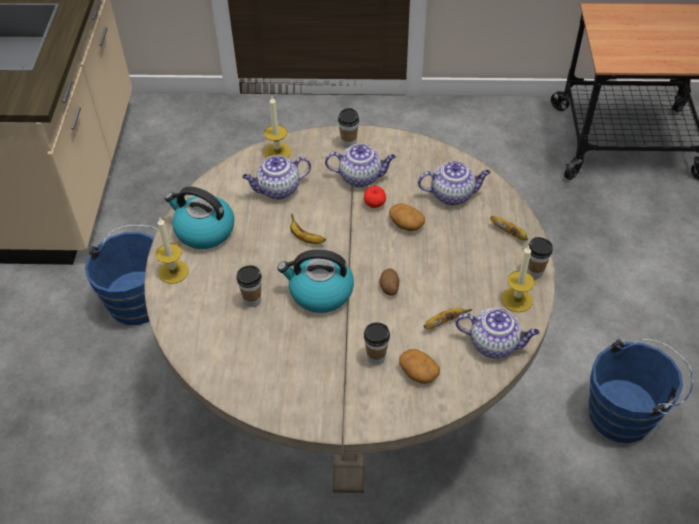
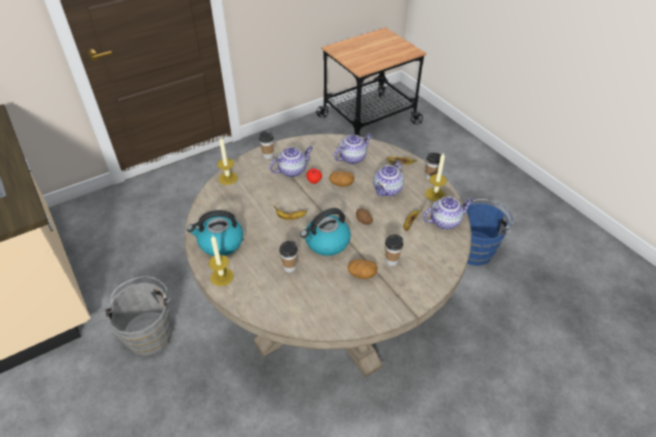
camera: 35 degrees left, 5 degrees down
blue bucket [85,225,158,325] -> grey bucket [104,276,171,356]
teapot [242,155,311,200] -> teapot moved to [373,161,404,197]
potato [399,349,440,384] -> potato moved to [348,259,377,279]

